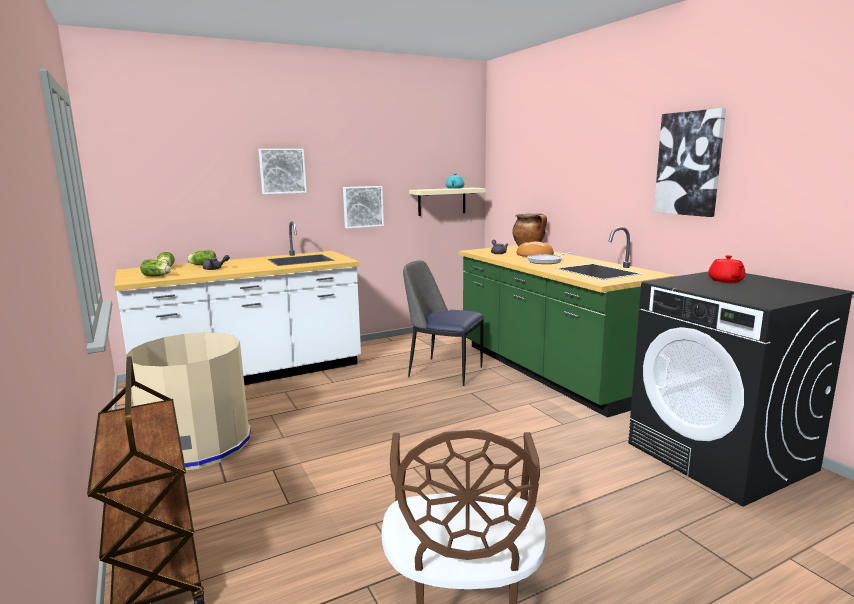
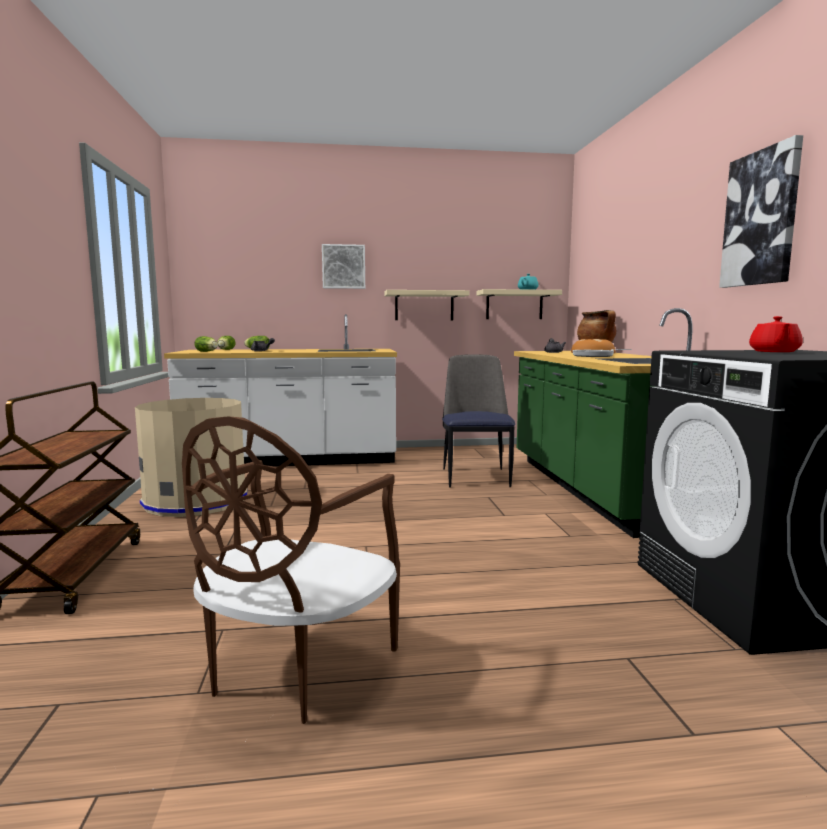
camera: 20 degrees right, 5 degrees down
picture [343,186,384,229] -> beige shelf [384,290,470,320]
chair [403,260,484,386] -> chair turned 45 degrees clockwise [442,354,515,487]

